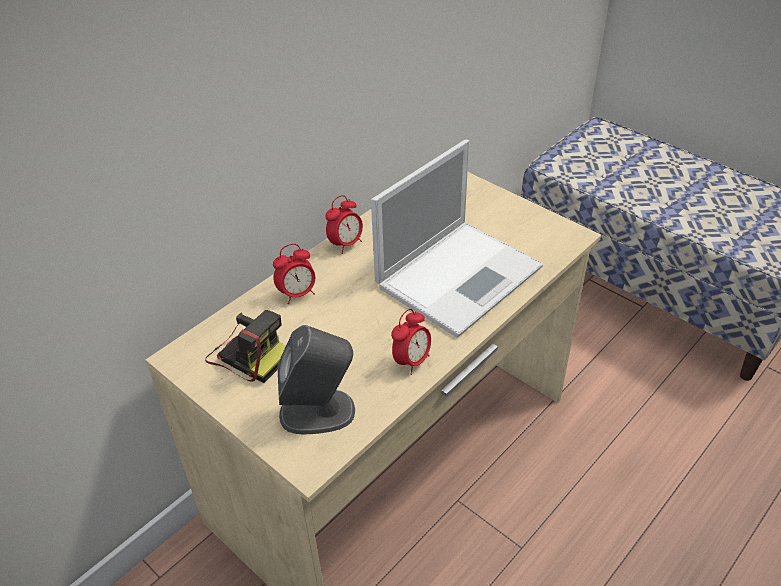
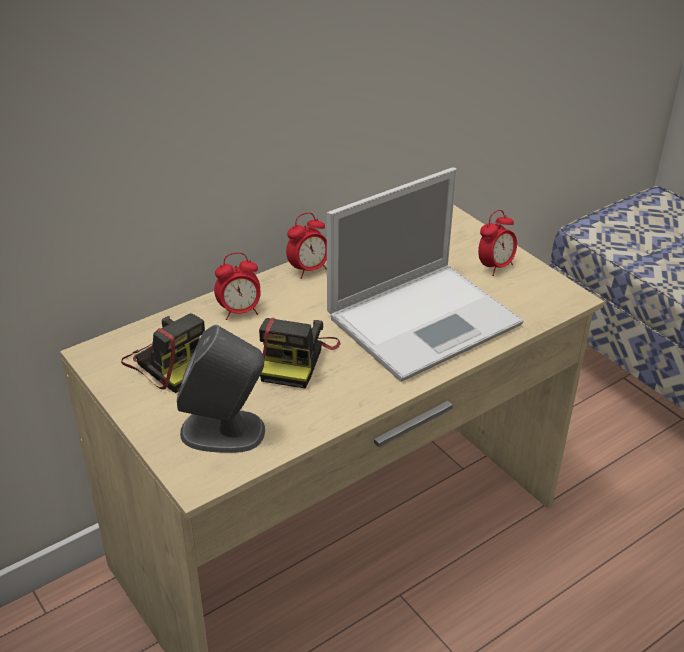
camera: 10 degrees right, 5 degrees down
alarm clock [391,309,431,375] -> alarm clock moved to [478,210,517,276]
none -> camera [259,318,340,389]

